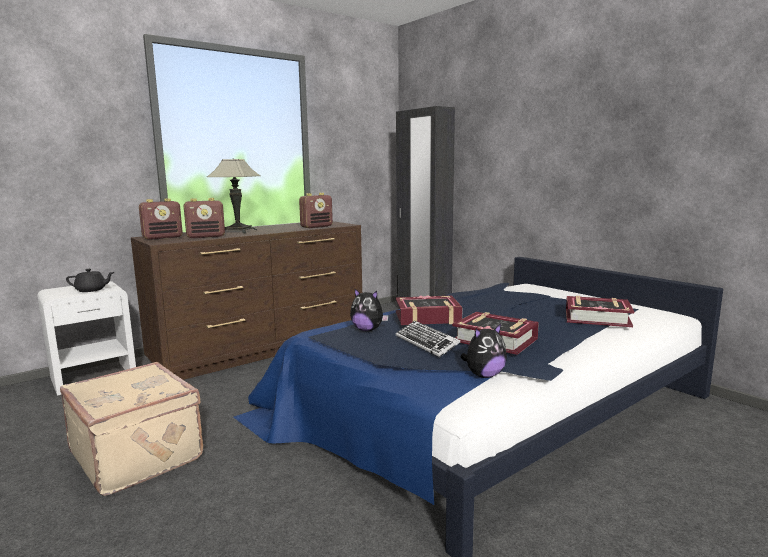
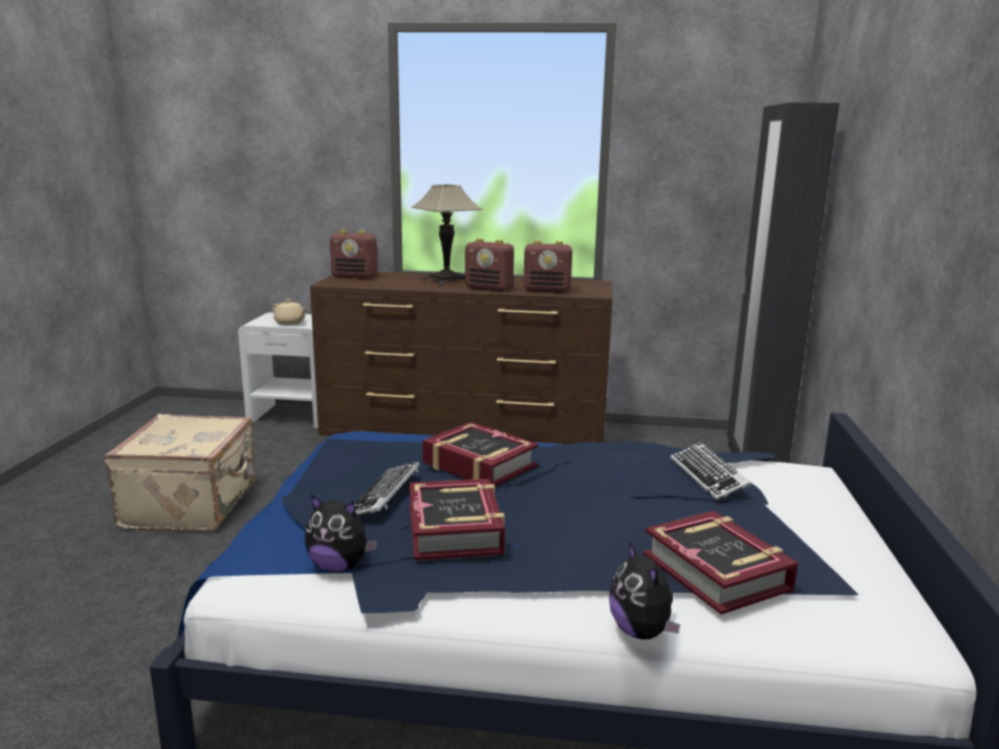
camera: 45 degrees right, 5 degrees up
black teapot [66,269,114,292] -> beige teapot [272,299,307,325]
radio [184,198,225,239] -> radio moved to [465,238,514,292]
plush toy [350,288,389,331] -> plush toy moved to [609,542,680,639]
none -> keyboard [670,442,751,501]

